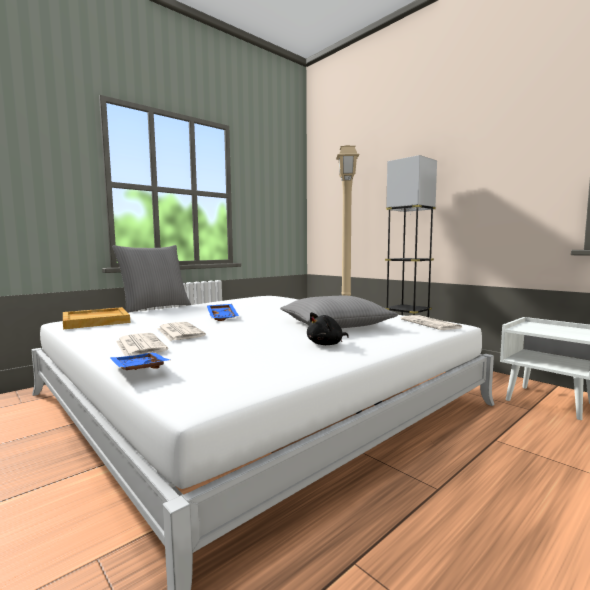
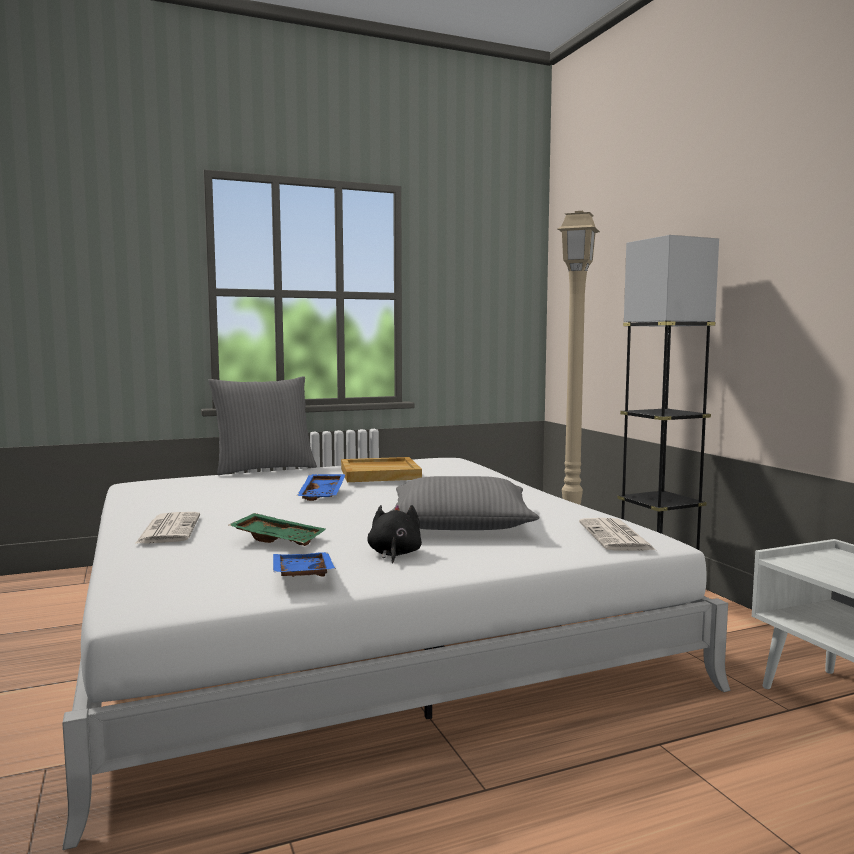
camera: 20 degrees right, 0 degrees up
beige tray [63,307,130,329] -> beige tray moved to [341,457,422,482]
blue tray [110,352,170,370] -> blue tray moved to [273,552,336,577]
newspaper [157,322,206,341] -> none
black plush toy [307,312,349,345] -> black plush toy turned 105 degrees clockwise [367,505,422,563]
none -> green tray [229,513,326,546]

